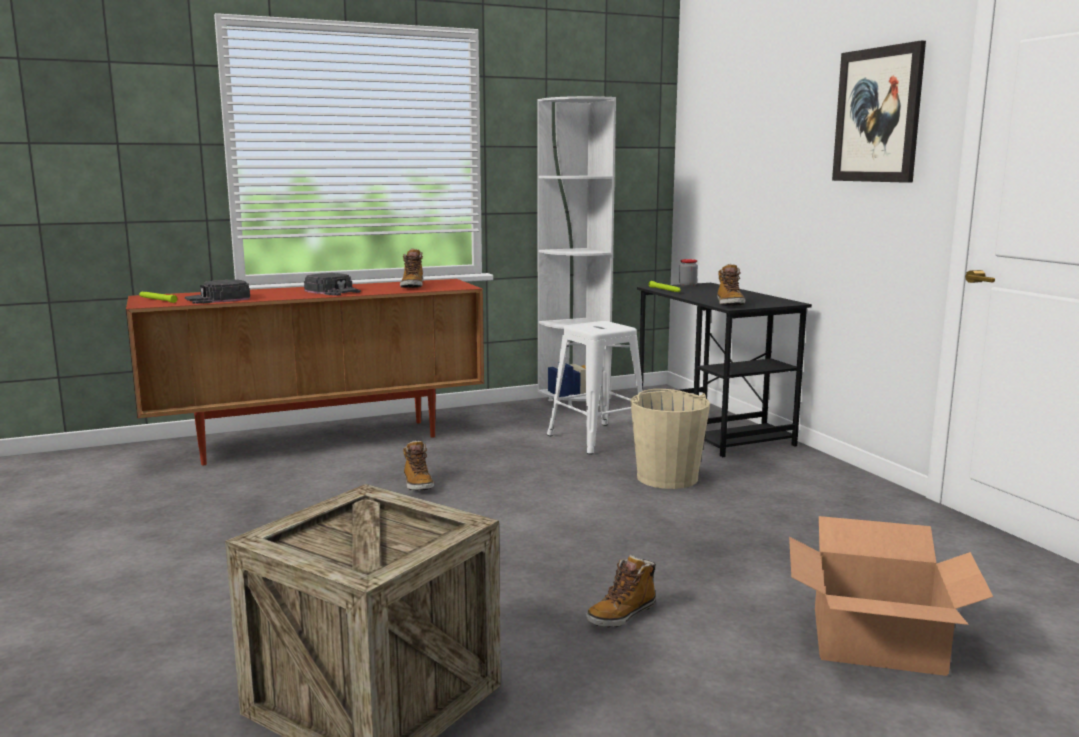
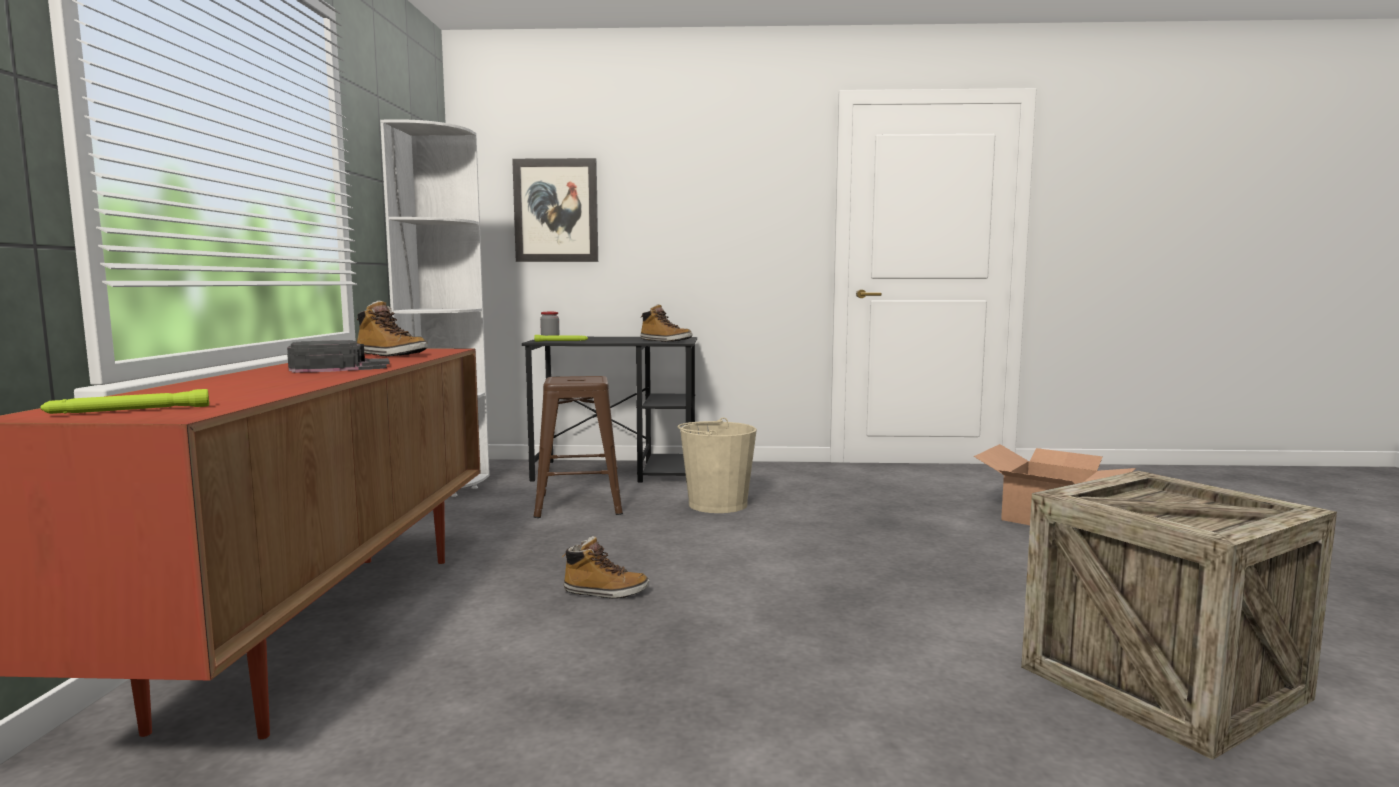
camera: 65 degrees left, 5 degrees down
black cap [185,280,250,304] -> none
white stool [547,321,643,455] -> brown stool [534,376,623,518]
boot [586,555,656,627] -> none
picture [832,40,926,183] -> picture moved to [512,158,598,262]

